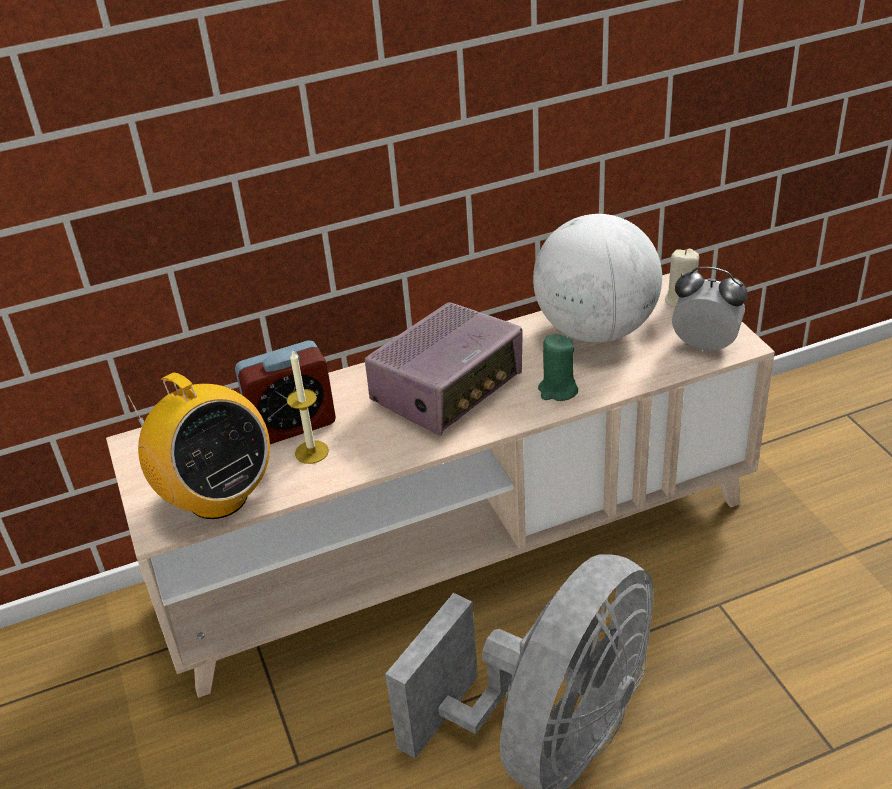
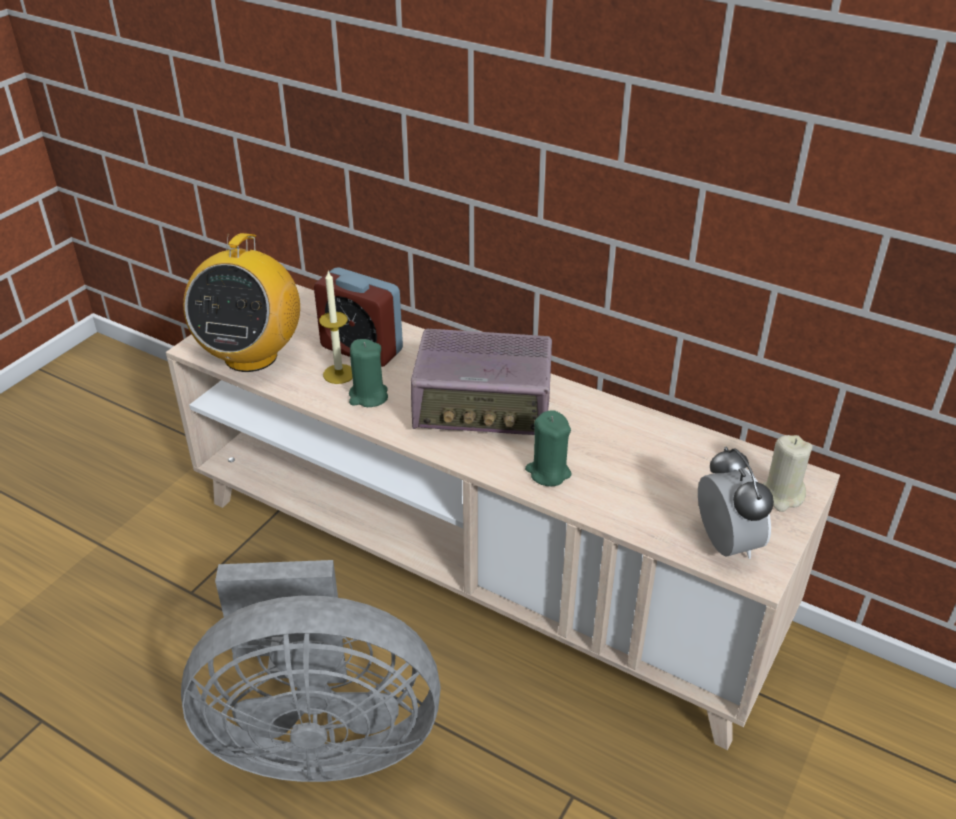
camera: 50 degrees right, 0 degrees up
globe [533,214,662,342] -> none
none -> green candle [349,339,388,407]

